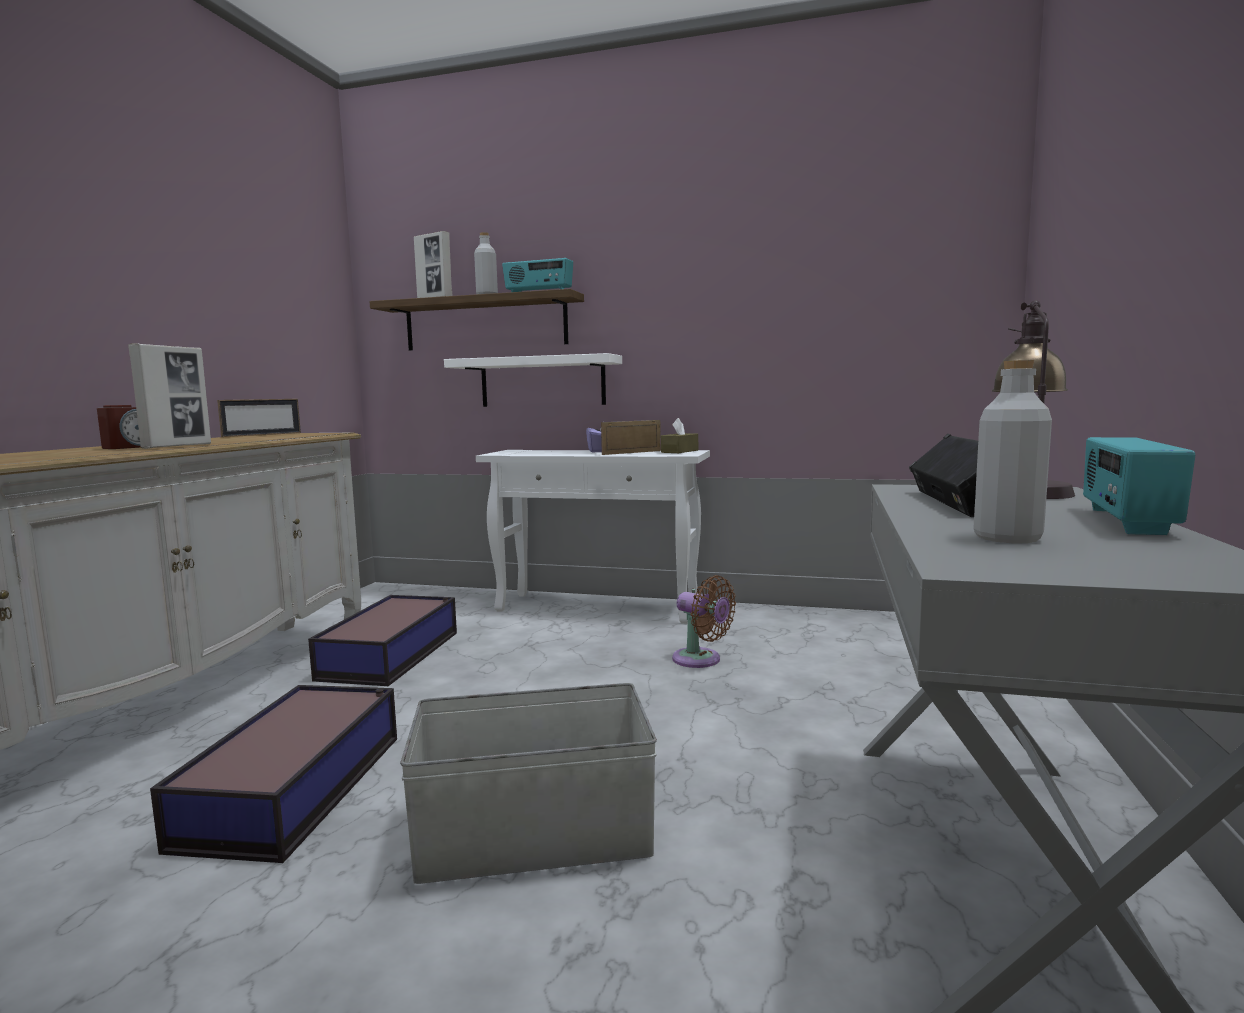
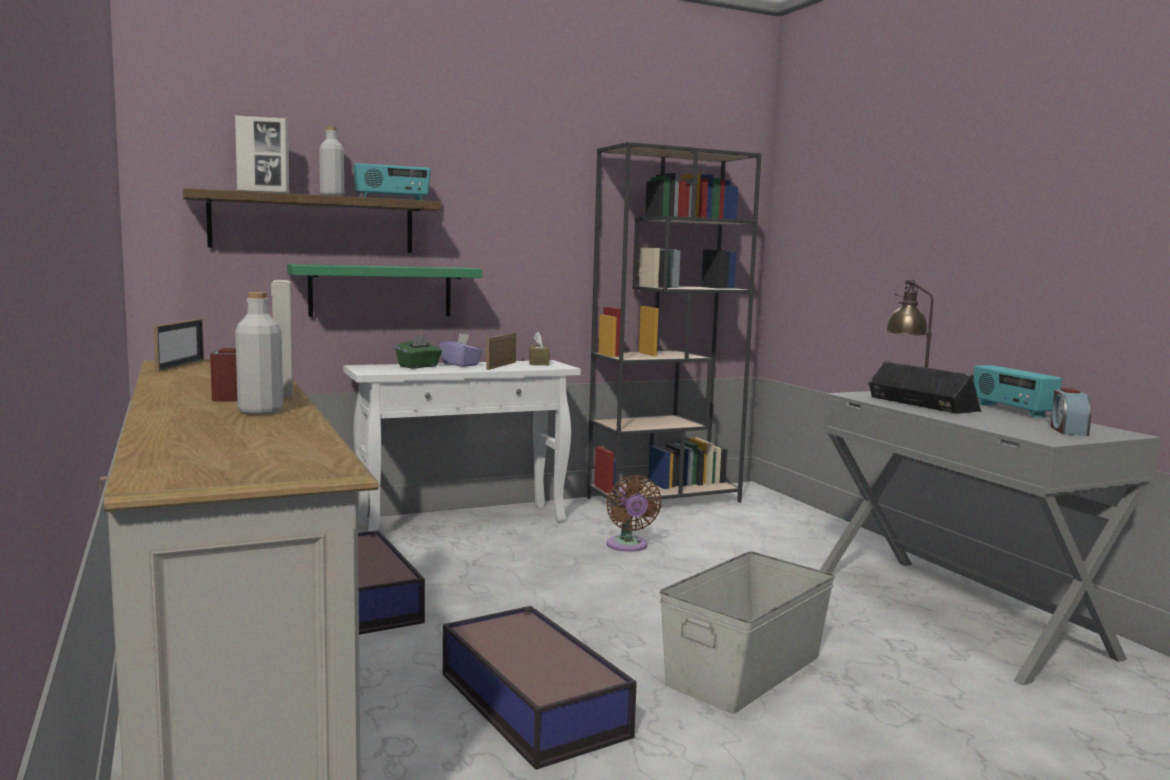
camera: 40 degrees left, 0 degrees up
white shelf [444,353,622,407] -> green shelf [287,264,482,317]
brown fan [672,575,736,668] -> brown fan turned 75 degrees clockwise [607,475,662,552]
grey bottle [973,360,1052,543] -> grey bottle moved to [235,292,283,415]
none -> green tissue box [395,335,442,368]
none -> bookcase [587,142,761,506]
none -> alarm clock [1050,388,1092,436]

